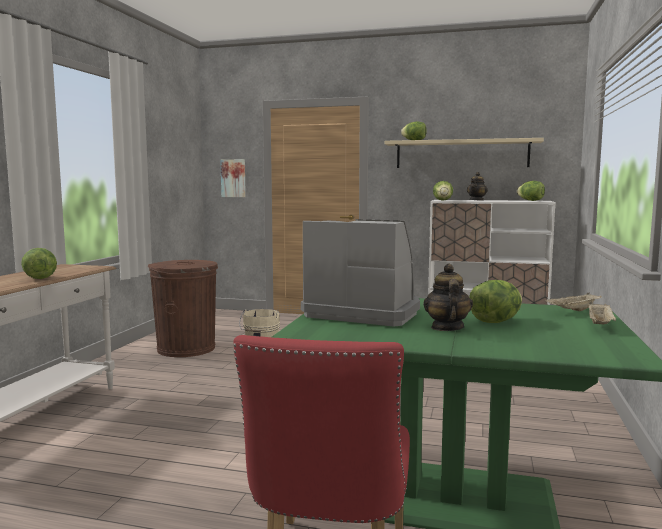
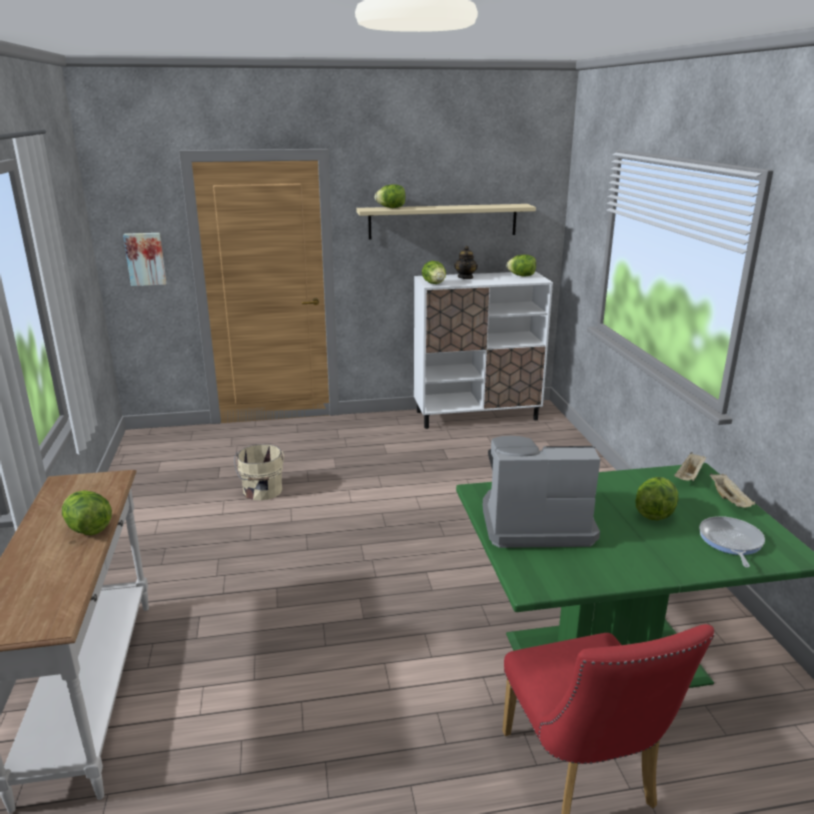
camera: 25 degrees left, 15 degrees up
brown trash can [148,260,218,357] -> none
teapot [423,264,473,331] -> none
none -> frying pan [699,516,765,568]

